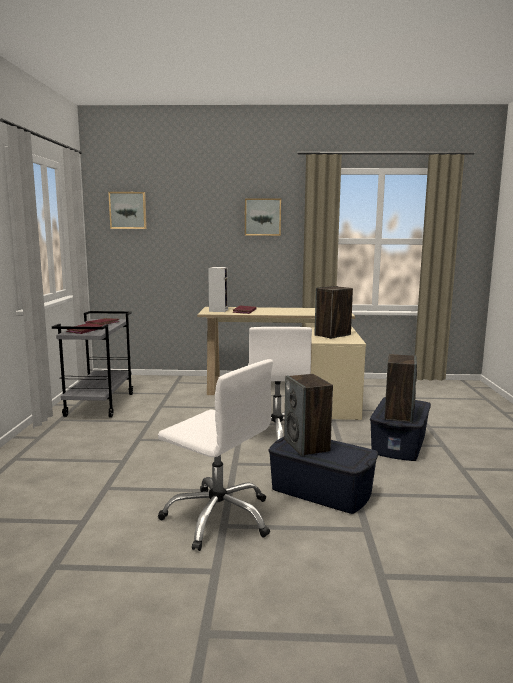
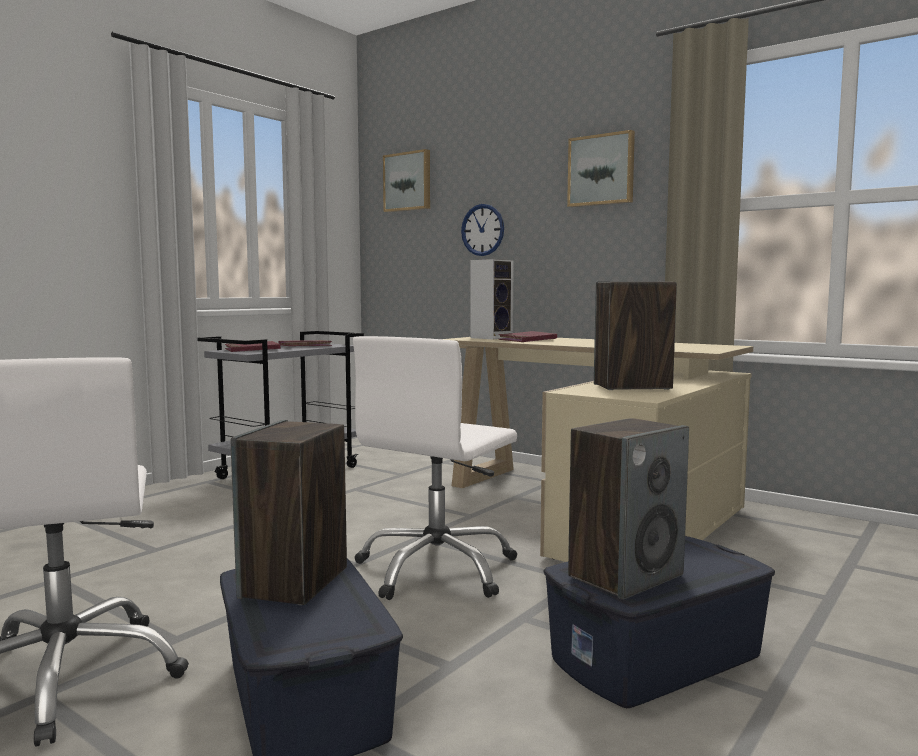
camera: 35 degrees right, 5 degrees down
none -> wall clock [461,204,504,256]

